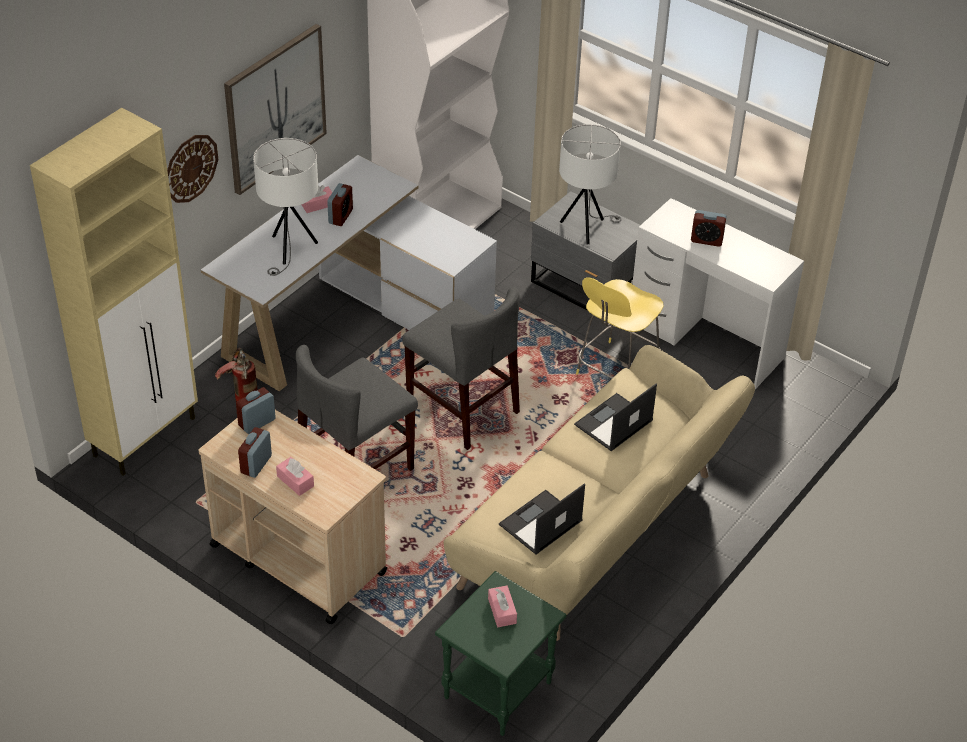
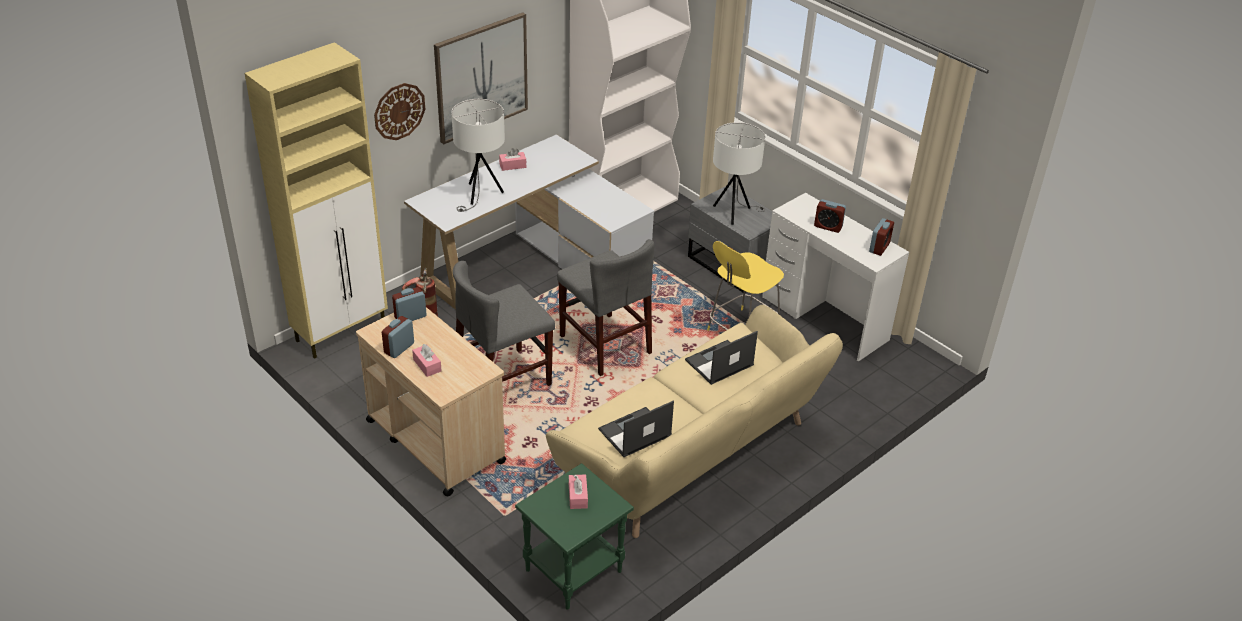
camera: 10 degrees right, 5 degrees down
alarm clock [327,183,353,226] -> alarm clock moved to [869,218,894,256]

